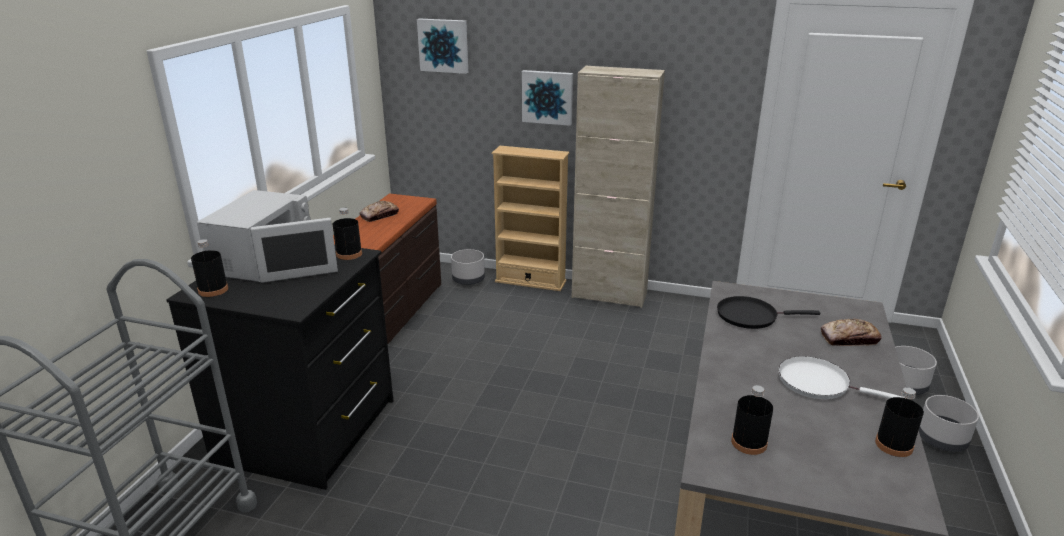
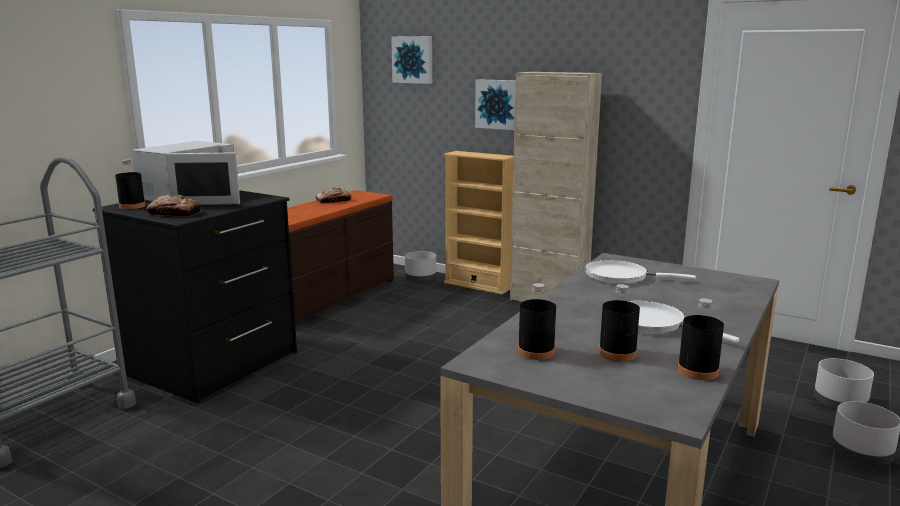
camera: 15 degrees right, 10 degrees down
black bottle [333,208,362,260] -> black bottle moved to [599,284,640,361]
black frying pan [717,296,820,329] -> white frying pan [585,260,696,284]
bread [821,319,882,346] -> bread moved to [147,195,201,217]

